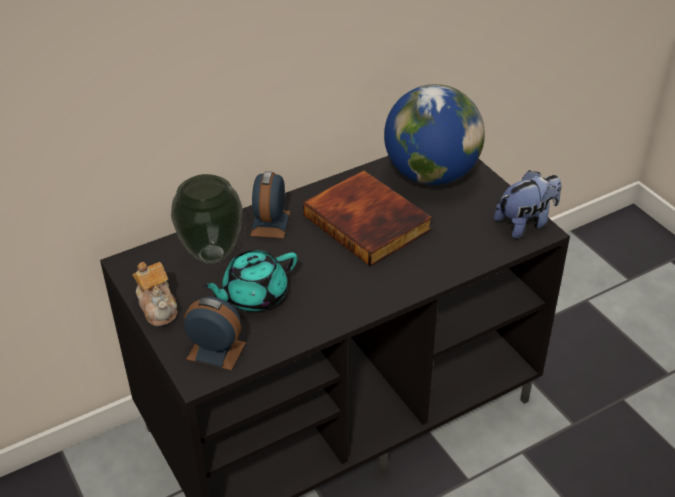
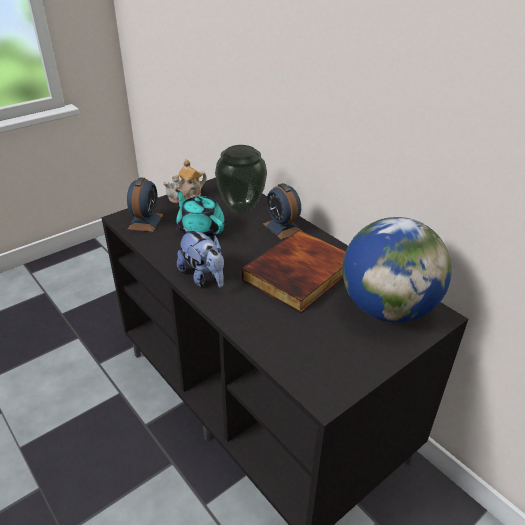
camera: 80 degrees right, 5 degrees down
alarm clock [250,171,290,238] -> alarm clock turned 120 degrees counterclockwise [263,183,302,240]
plush toy [494,170,561,239] -> plush toy moved to [177,228,224,288]

